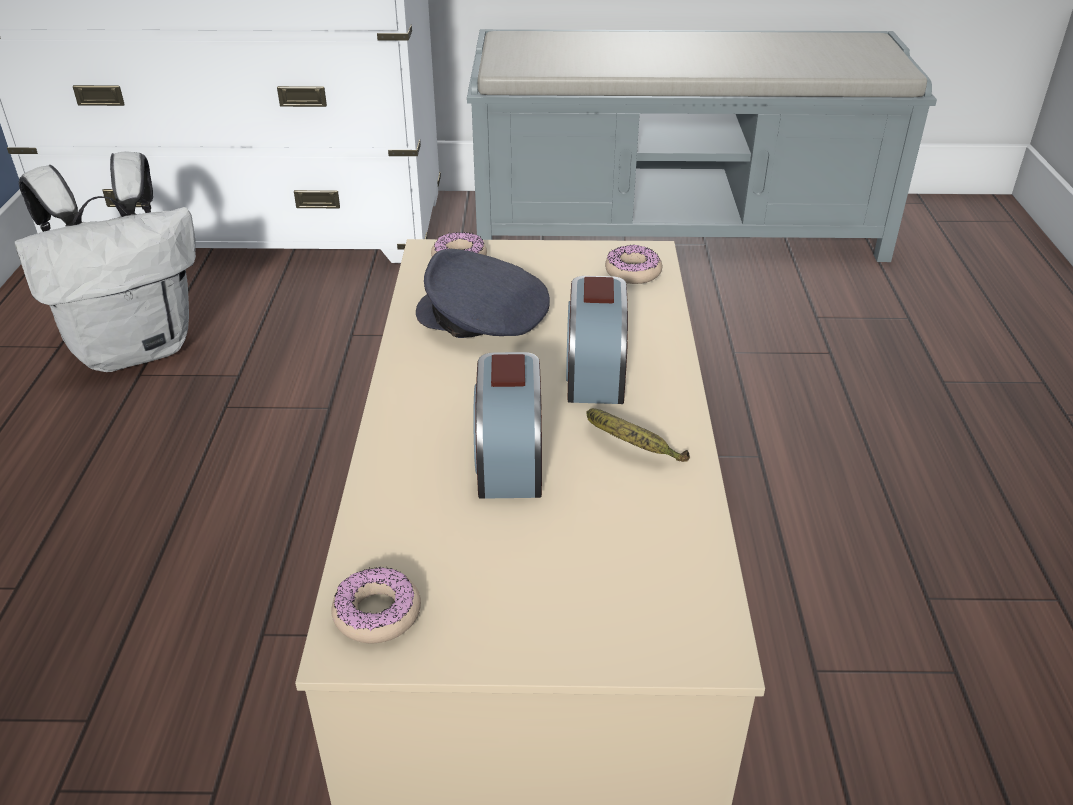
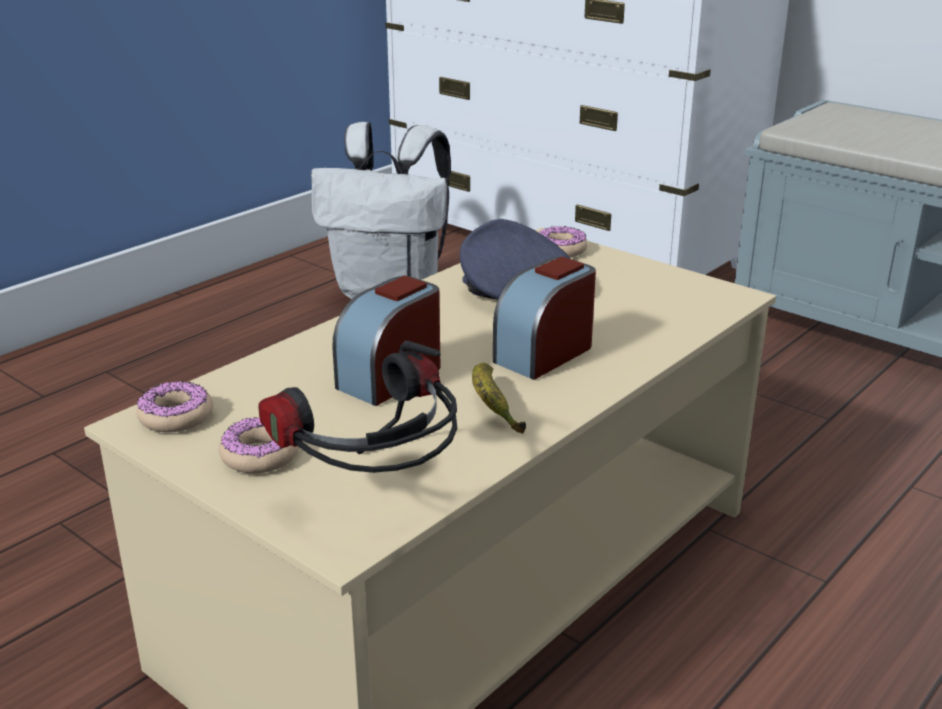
camera: 40 degrees right, 10 degrees down
donut [605,245,663,284] -> donut moved to [219,417,299,473]
none -> headphones [258,340,457,473]

